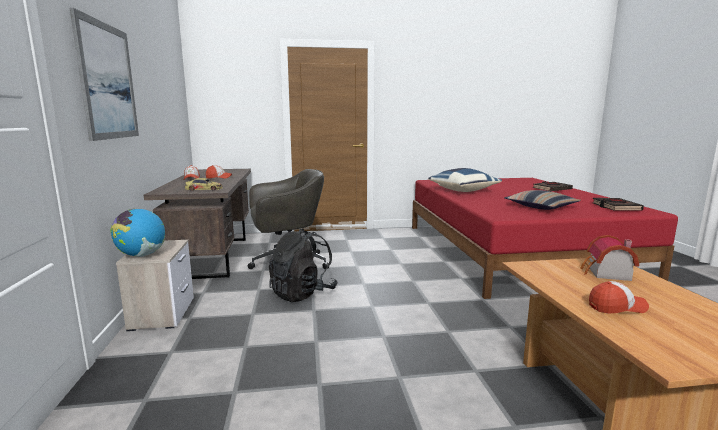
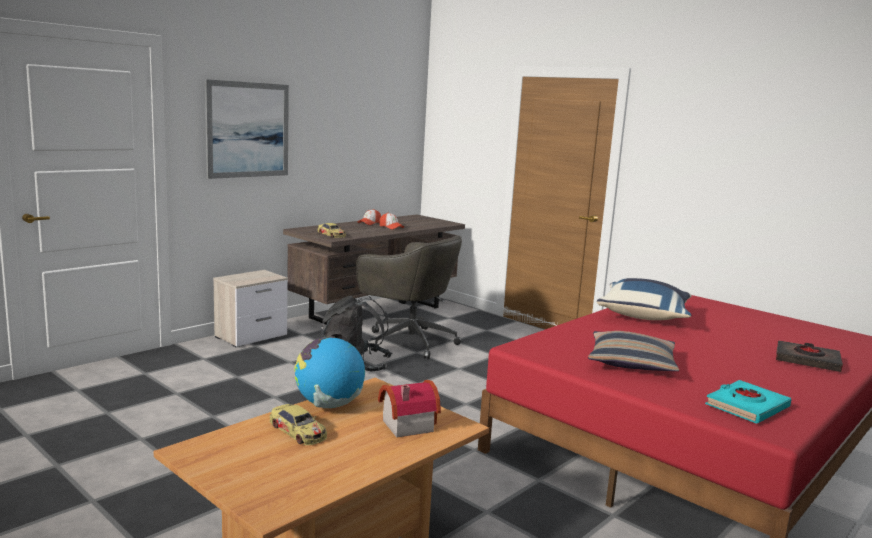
camera: 50 degrees right, 0 degrees up
globe [110,209,165,257] -> globe moved to [294,336,365,408]
cap [589,281,649,314] -> toy car [270,404,327,445]
black book [592,198,644,211] -> turquoise book [705,380,792,424]

